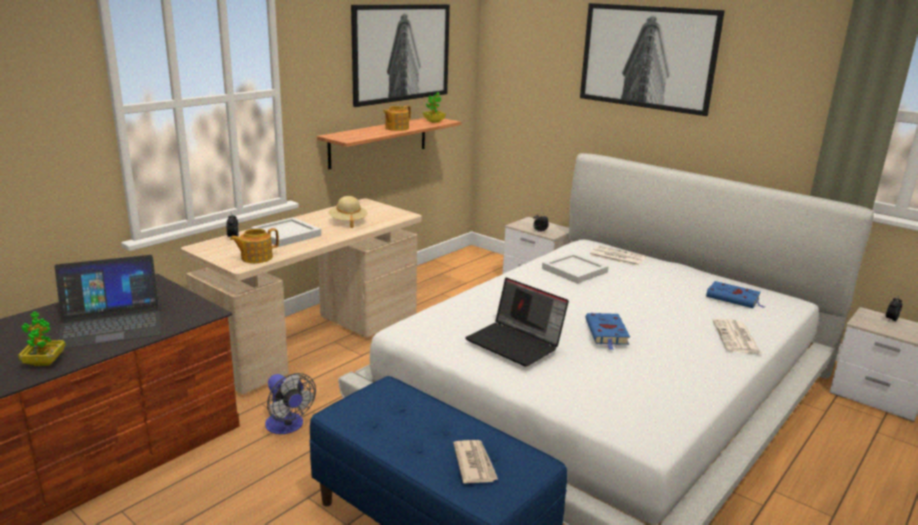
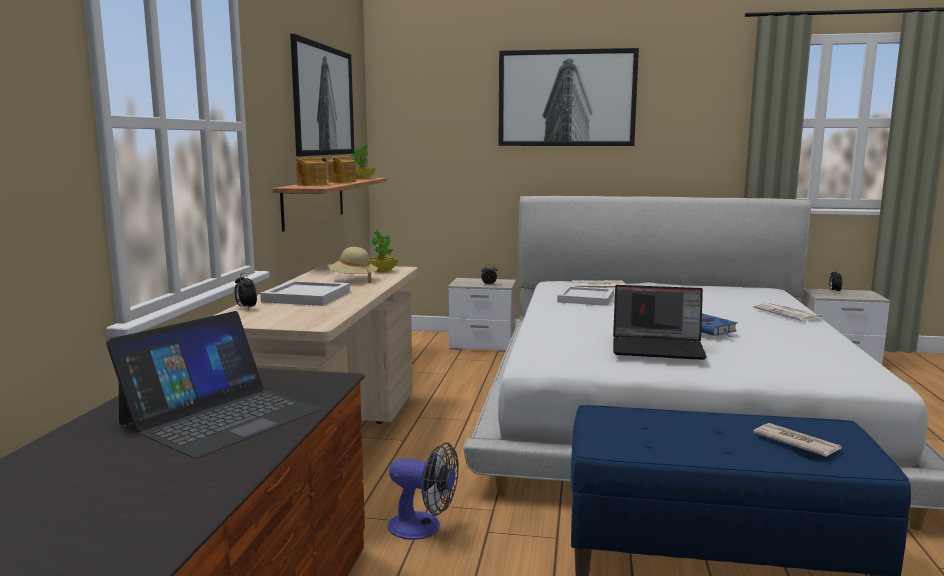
camera: 30 degrees left, 10 degrees down
potted plant [18,311,66,366] -> potted plant moved to [369,230,398,272]
teapot [230,228,279,263] -> teapot moved to [295,157,327,186]
blue book [706,281,765,308] -> none

